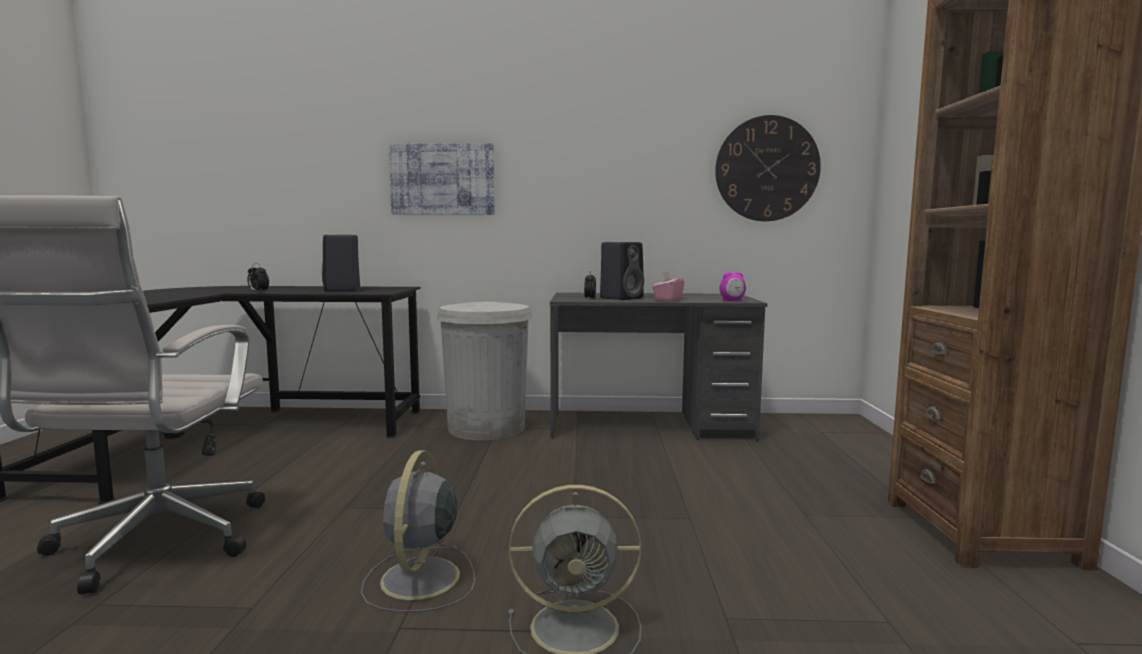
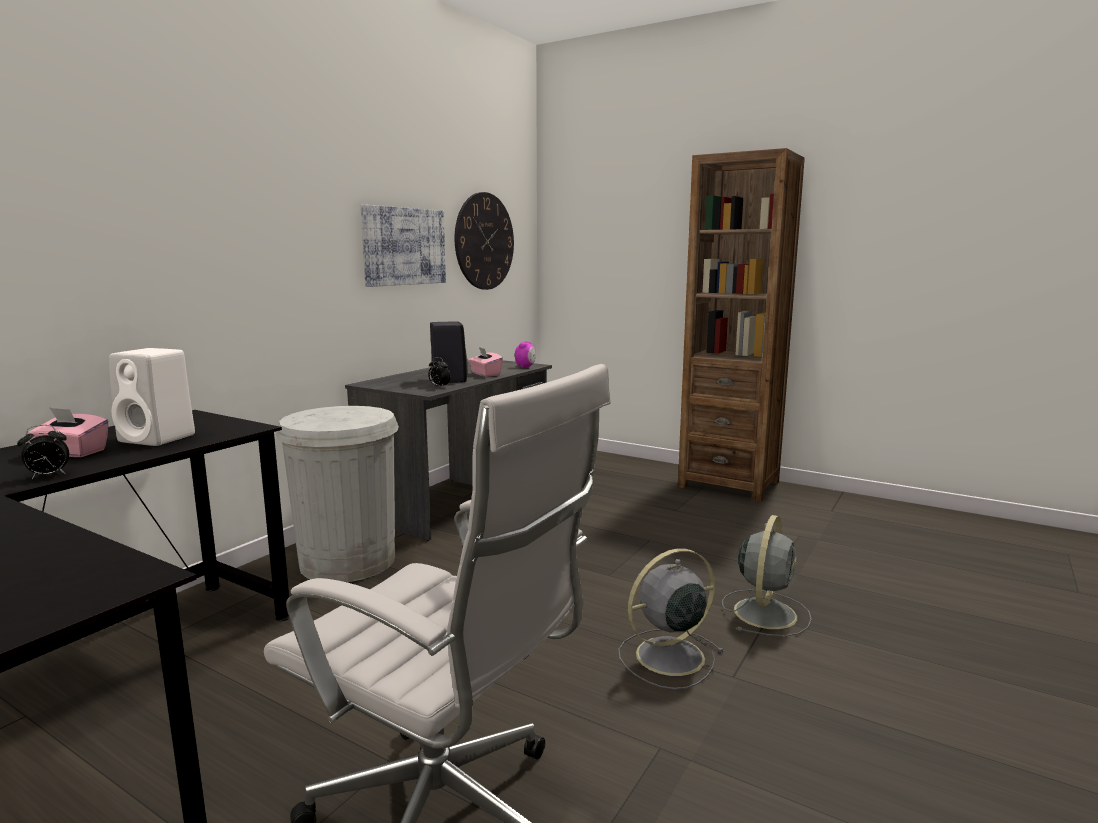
camera: 60 degrees left, 5 degrees up
black speaker [322,235,360,292] -> white speaker [109,348,195,446]
grey fan [361,450,475,612] -> grey fan turned 120 degrees clockwise [618,548,725,689]
picture [389,143,494,215] -> picture moved to [361,204,446,287]
none -> pink tissue box [29,407,109,457]

